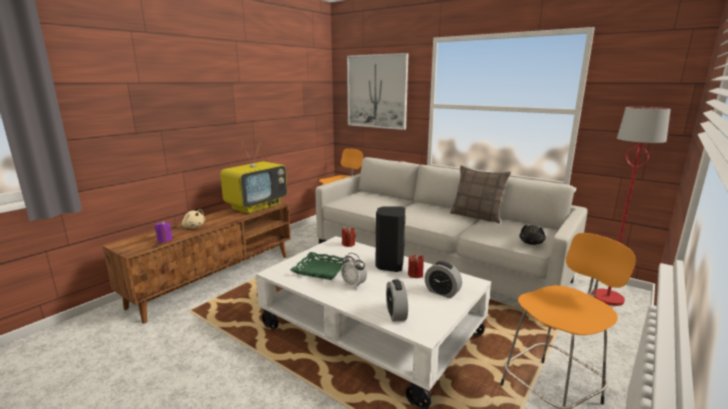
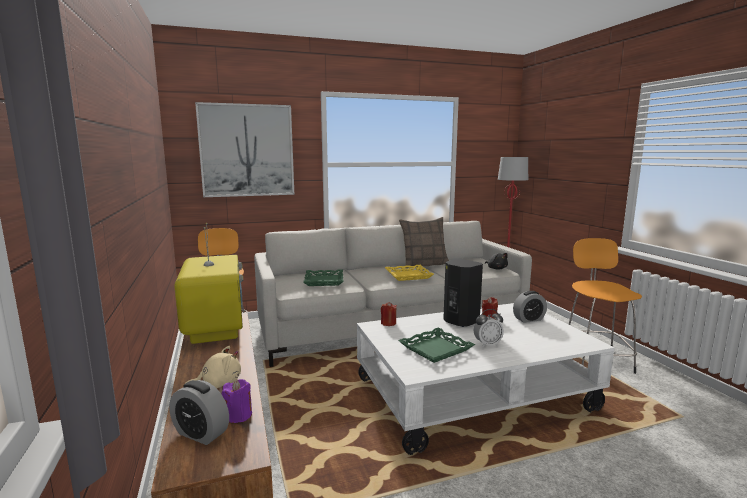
camera: 55 degrees left, 5 degrees down
alarm clock [386,279,408,322] -> alarm clock moved to [169,380,229,445]
none -> green tray [303,269,344,286]
none -> yellow tray [385,265,434,281]

